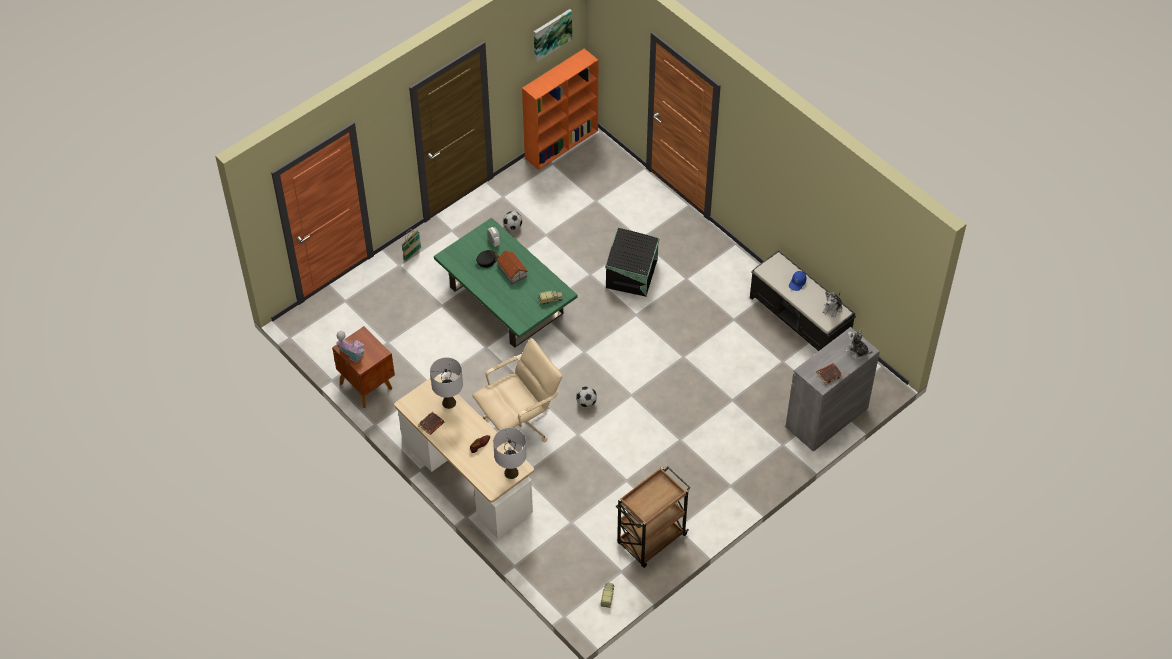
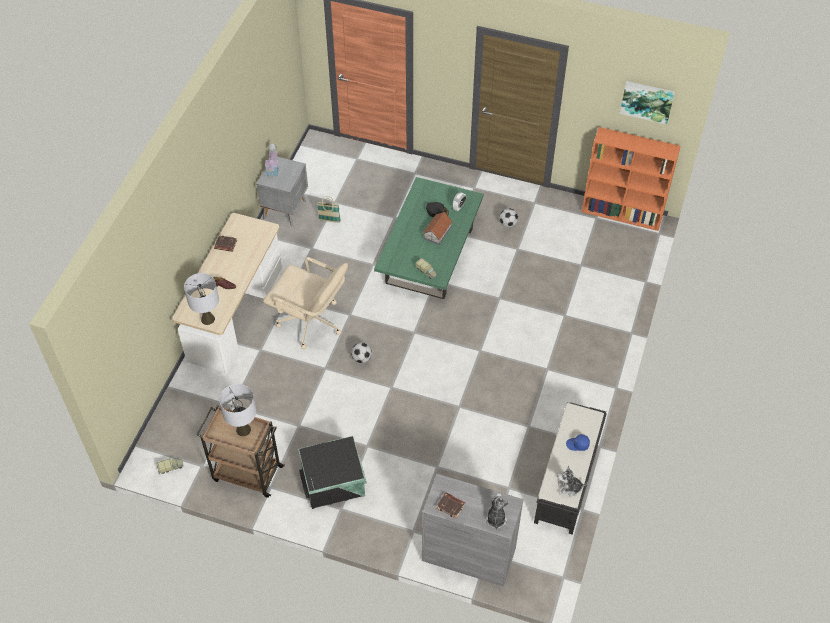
camera: 60 degrees right, 0 degrees up
brown nightstand [332,326,395,408] -> grey nightstand [256,157,308,227]
basket [402,229,421,261] -> basket moved to [317,196,341,223]
grey table lamp [430,357,463,409] -> grey table lamp moved to [219,384,256,436]
black storage box [605,227,659,297] -> black storage box moved to [298,436,367,509]

